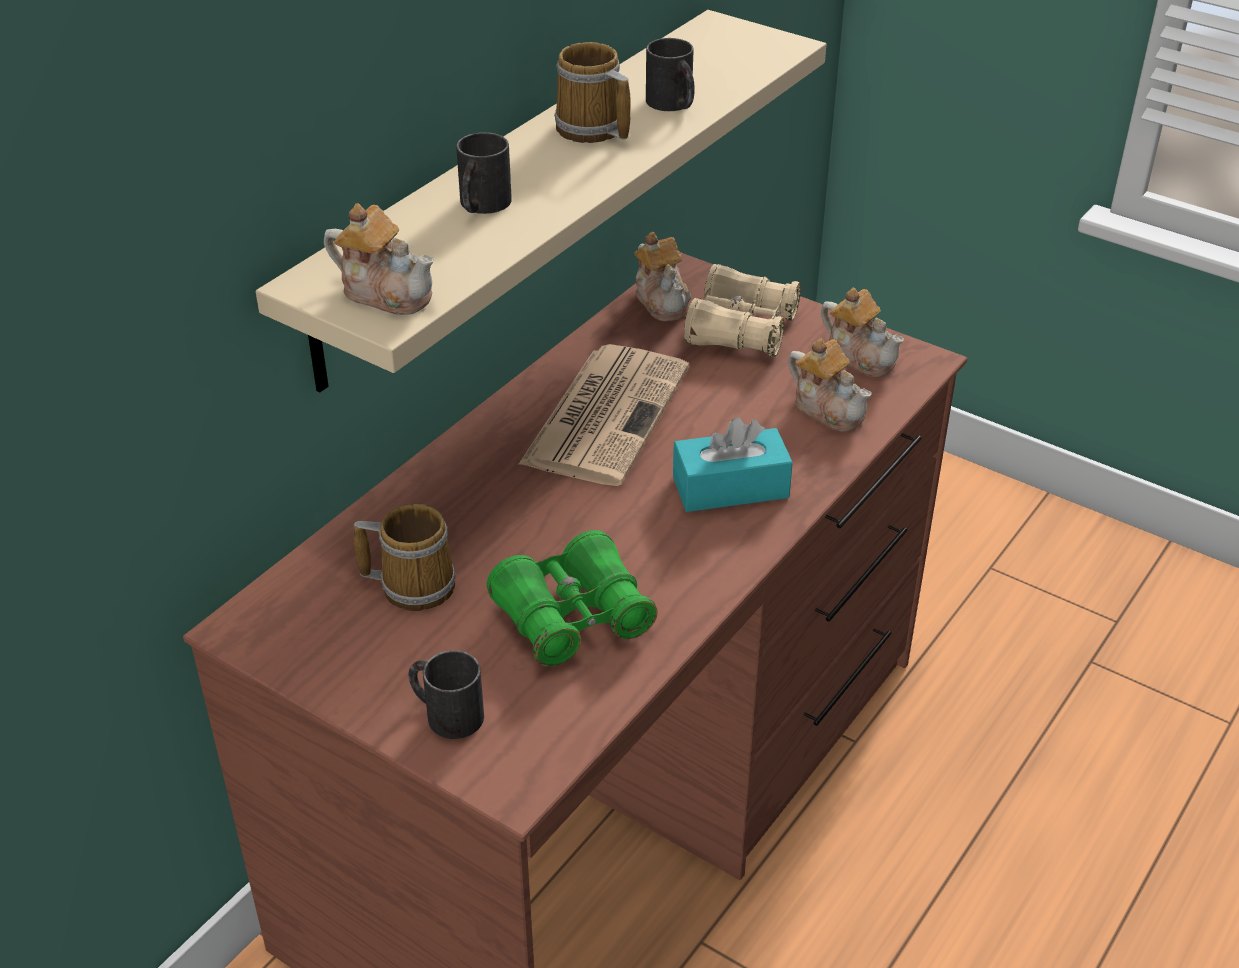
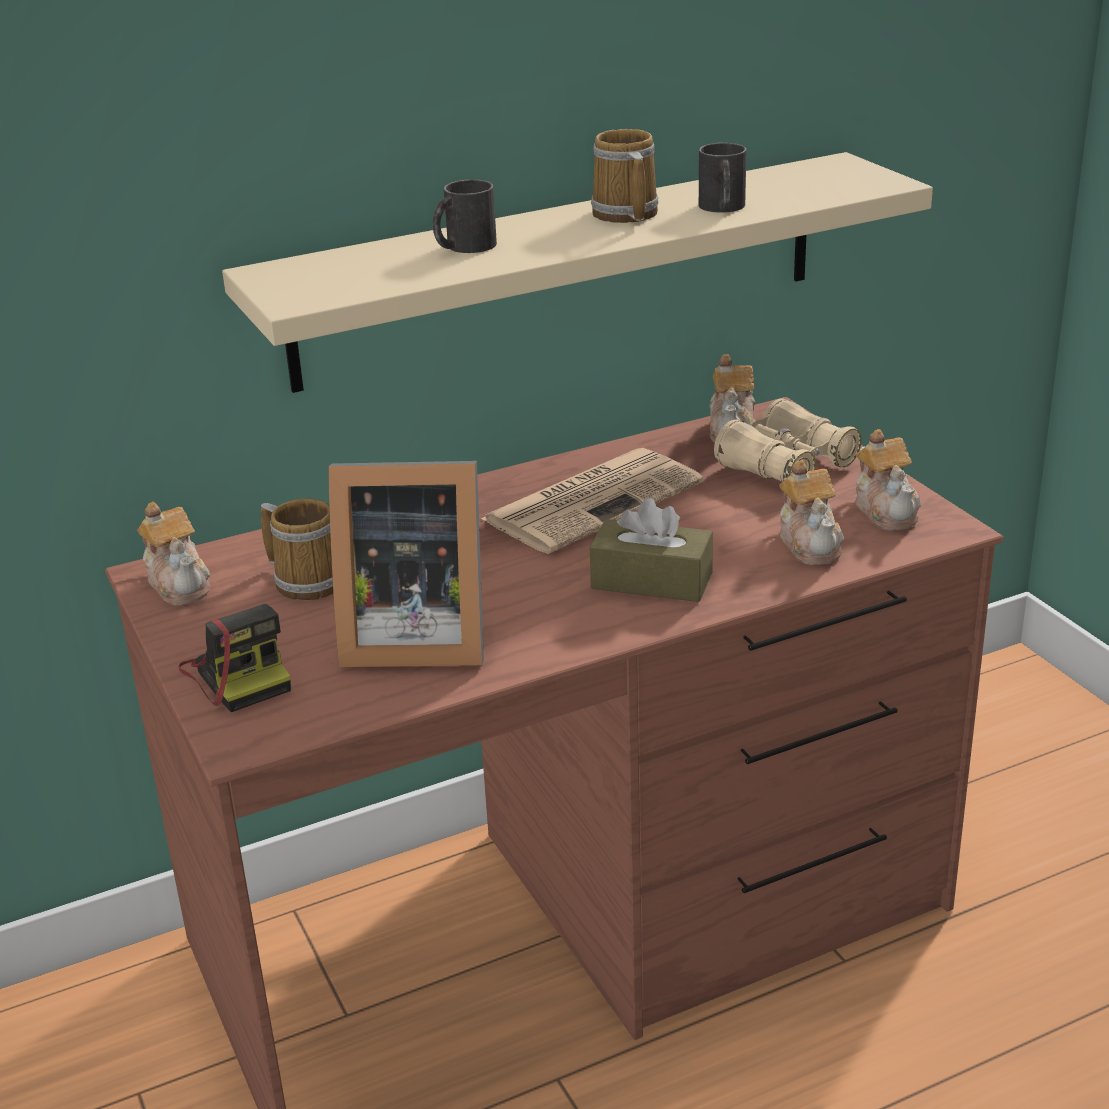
camera: 30 degrees right, 10 degrees down
teapot [324,203,434,315] -> teapot moved to [137,502,210,606]
black mug [408,650,484,739] -> camera [179,604,291,712]
green binoculars [487,530,658,667] -> picture frame [328,461,484,667]
turquoise tissue box [673,417,793,512] -> brown tissue box [590,498,713,602]

